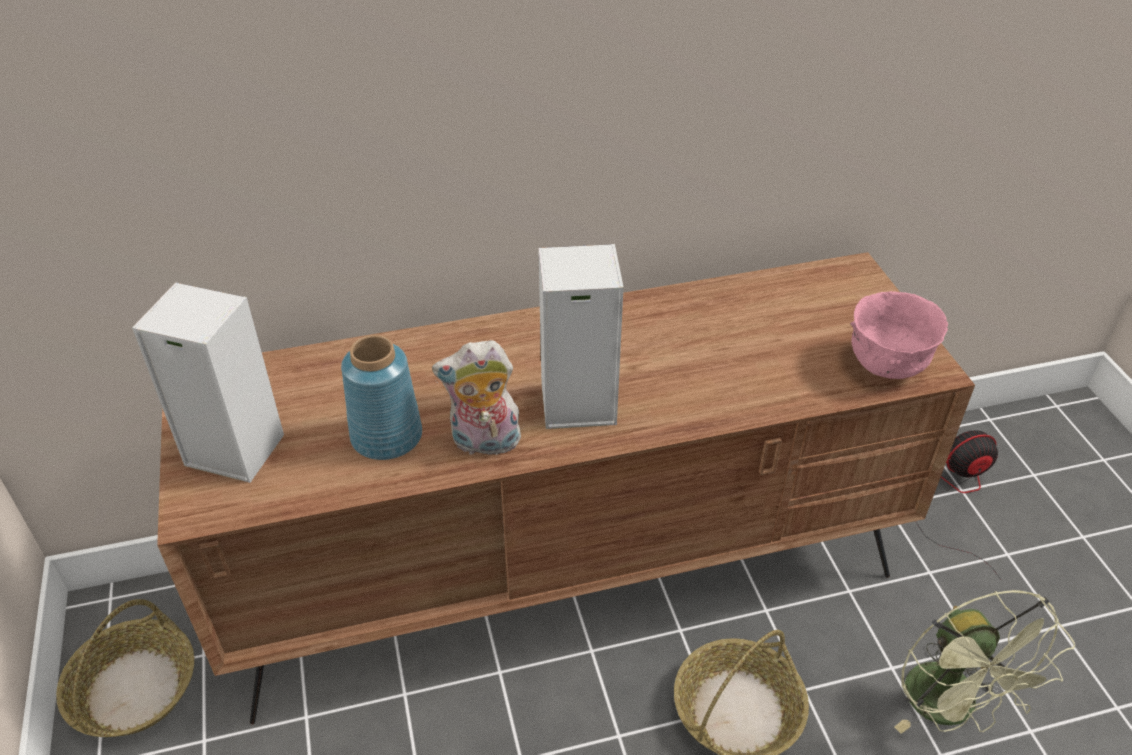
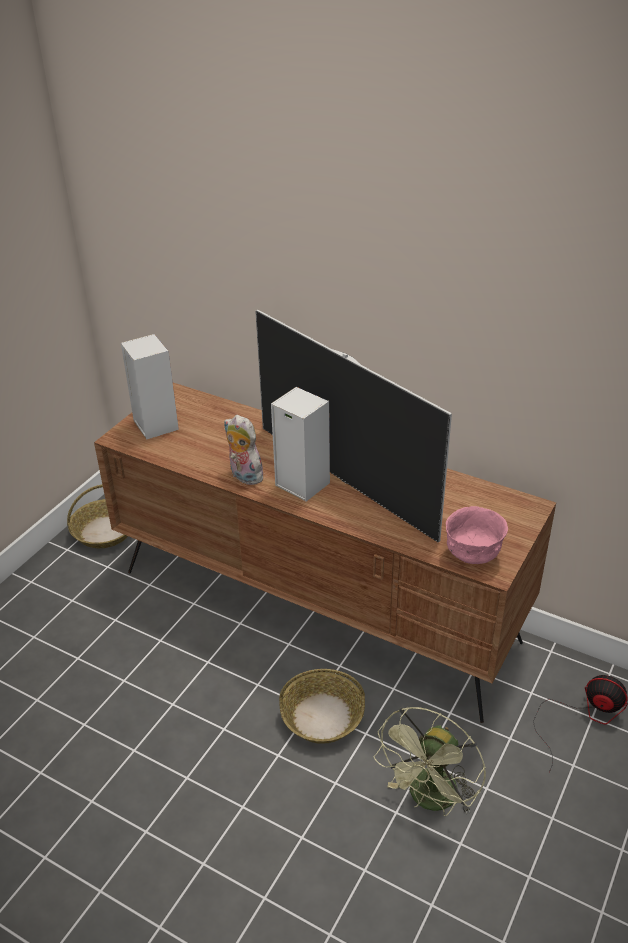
camera: 45 degrees right, 5 degrees down
blue vase [341,335,422,460] -> none
none -> television [255,310,452,543]

